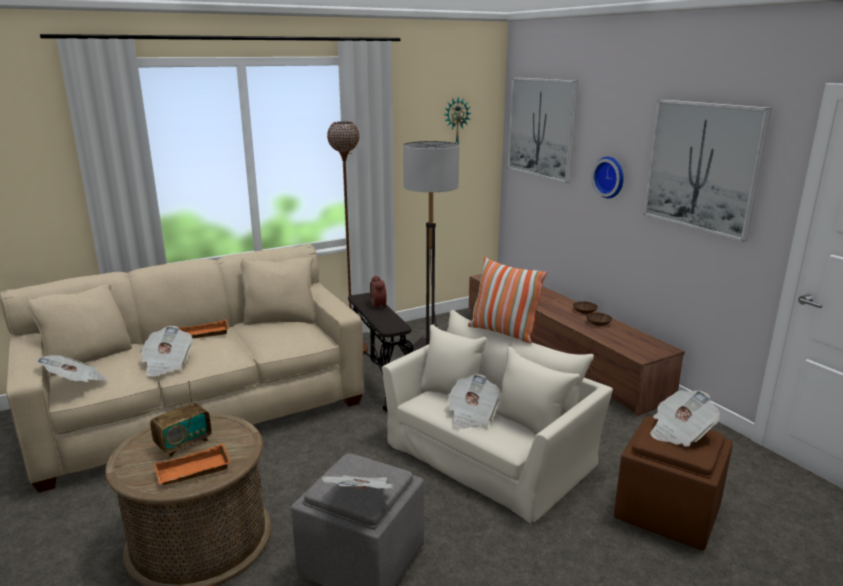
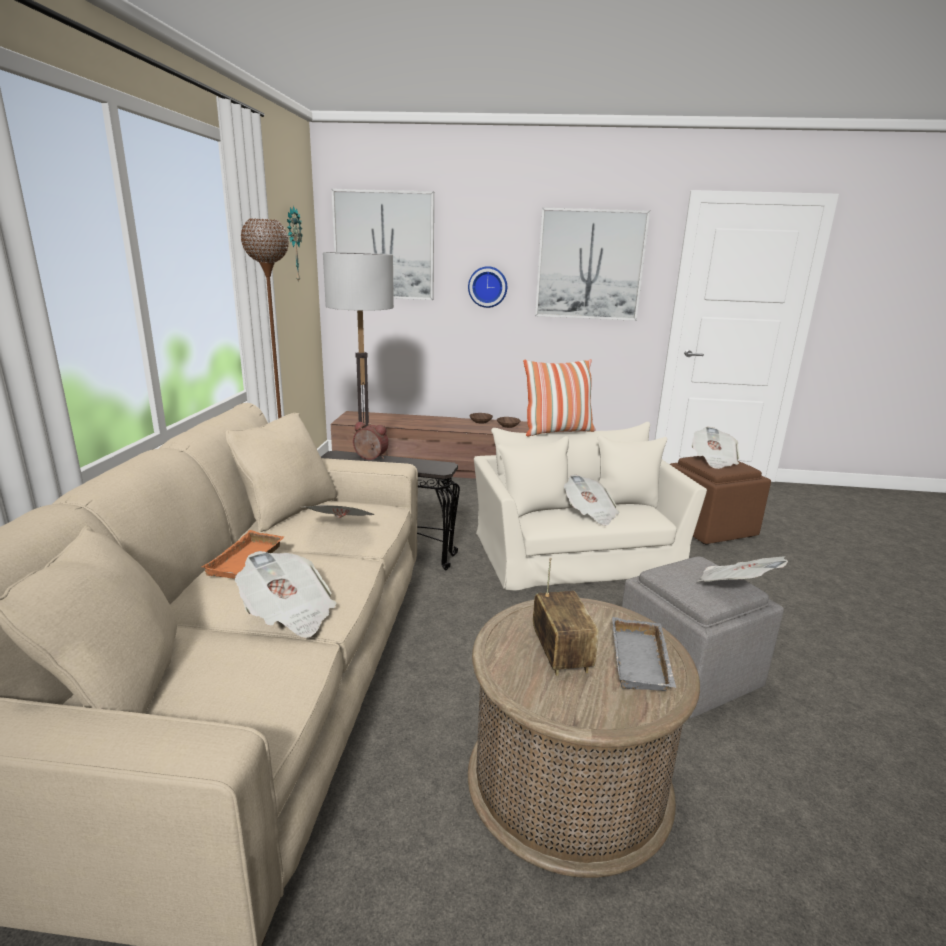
camera: 55 degrees left, 0 degrees up
newspaper [35,355,108,382] -> newspaper moved to [306,505,375,518]
orange tray [154,444,231,485] -> grey tray [612,617,676,691]

